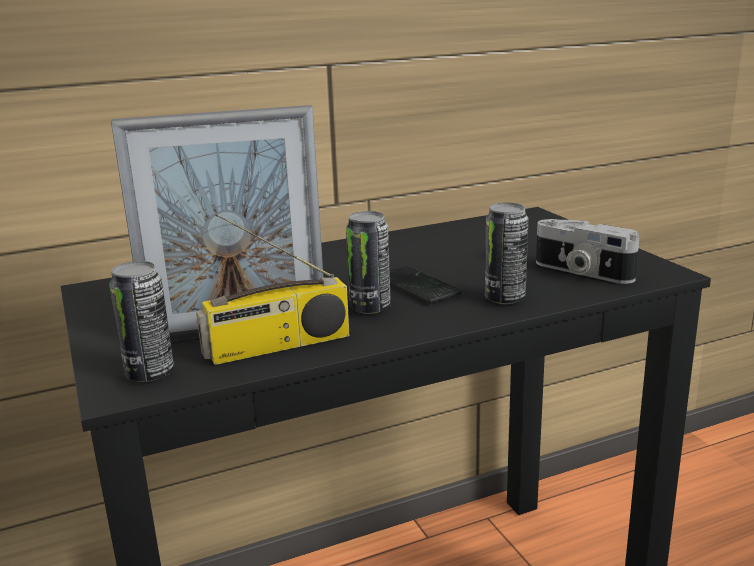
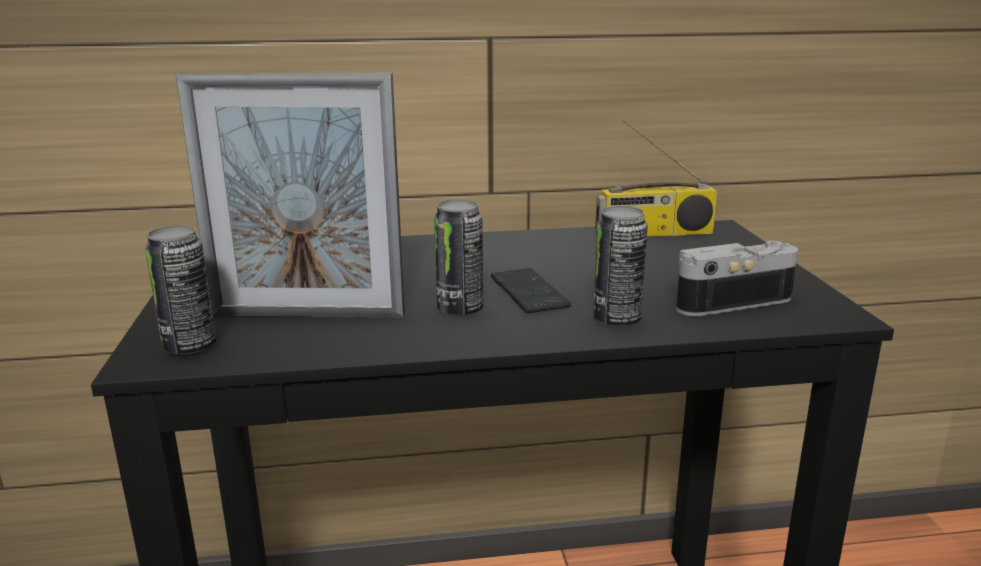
camera: 15 degrees right, 0 degrees up
radio [196,213,349,365] -> radio moved to [595,120,717,237]
camera [536,219,639,284] -> camera turned 105 degrees clockwise [676,240,798,316]

